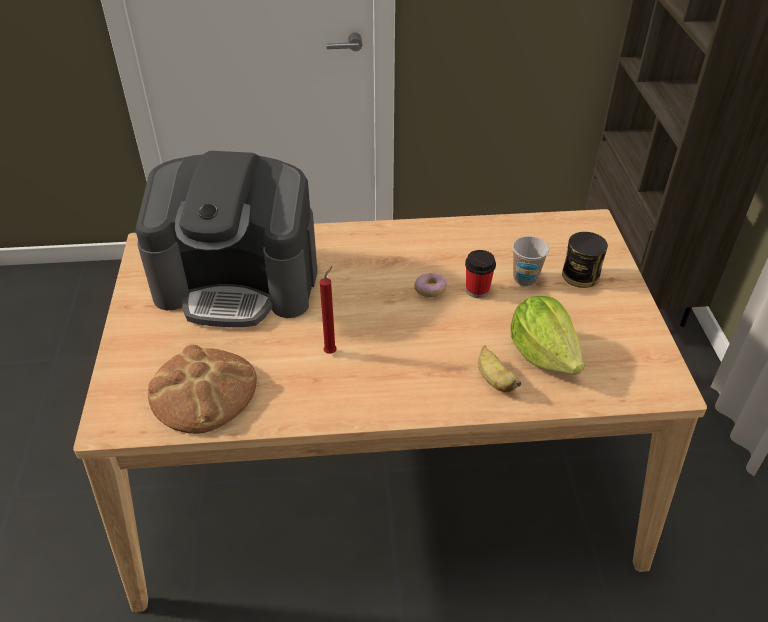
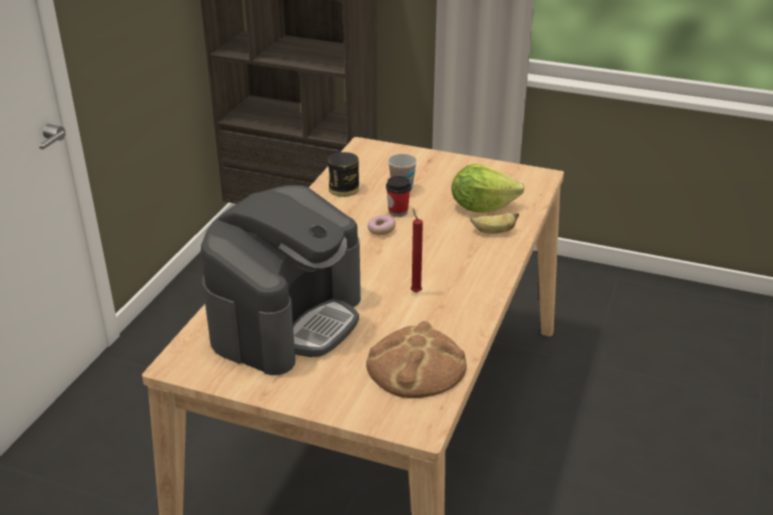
camera: 65 degrees left, 10 degrees down
can [562,232,608,288] -> can moved to [328,152,359,197]

